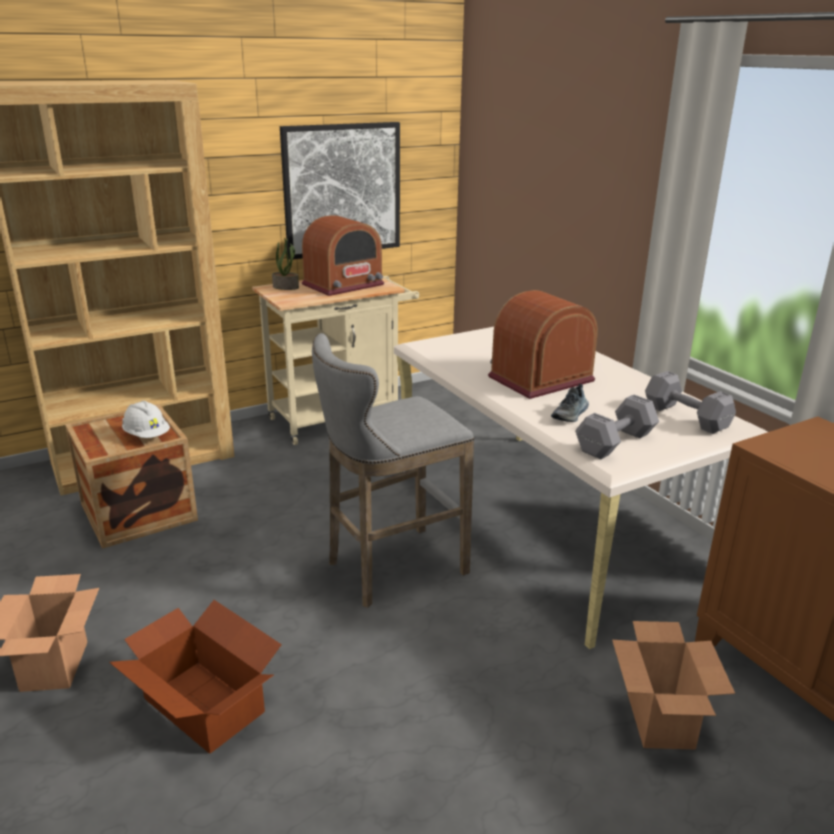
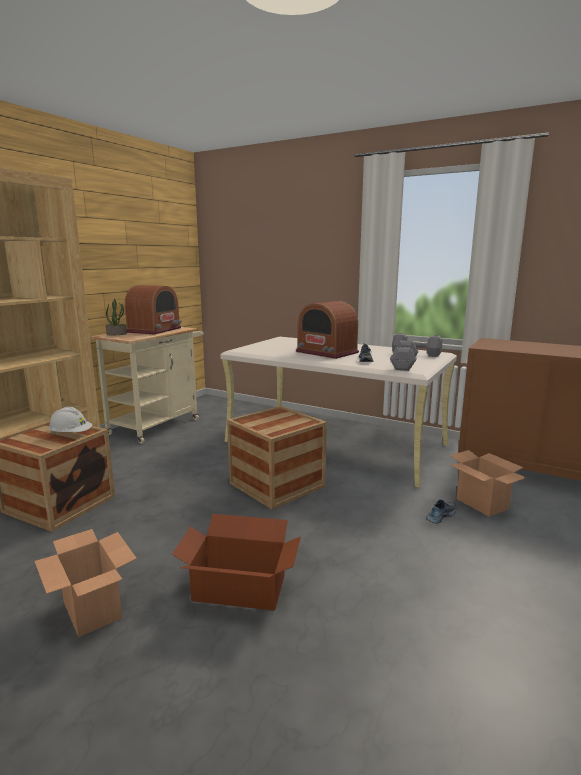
camera: 30 degrees left, 10 degrees down
picture [280,122,400,260] -> none
grey stool [312,333,474,608] -> crate [227,406,327,510]
radio [488,290,598,399] -> radio turned 75 degrees counterclockwise [296,301,359,359]
none -> shoe [426,499,456,523]

